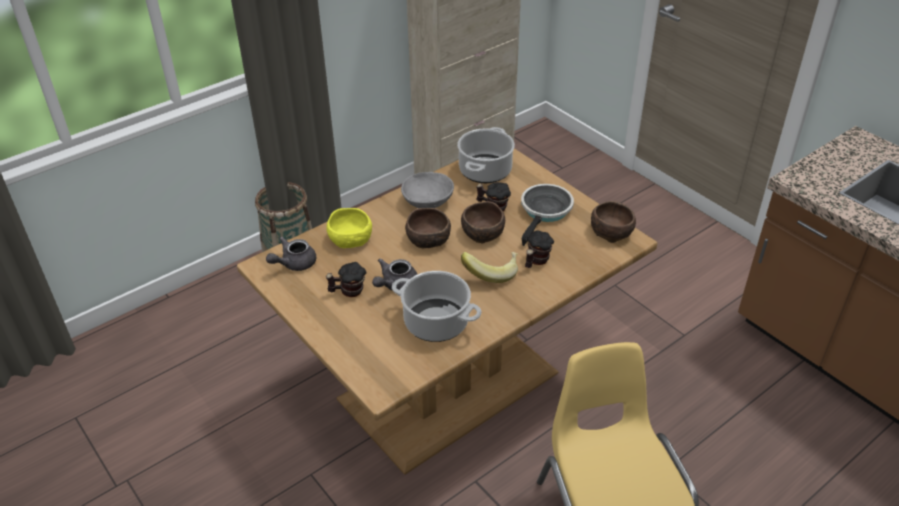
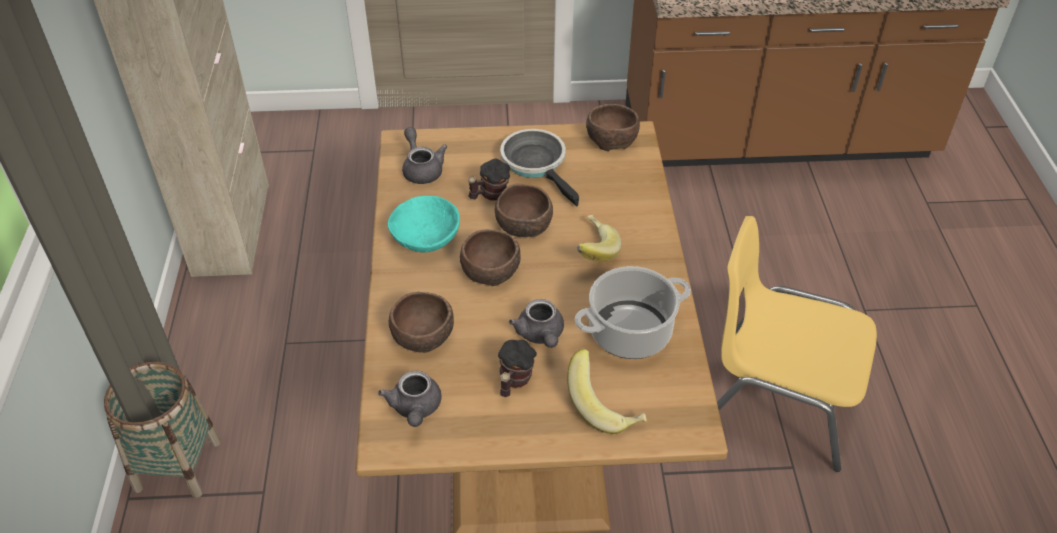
camera: 55 degrees left, 5 degrees up
yellow bowl [326,208,372,248] -> brown bowl [389,292,454,353]
grey bowl [401,172,454,208] -> turquoise bowl [387,196,460,252]
cooking pot [457,127,515,183] -> grey teapot [402,127,447,184]
mug [525,230,554,268] -> none
none -> banana [567,349,647,434]

